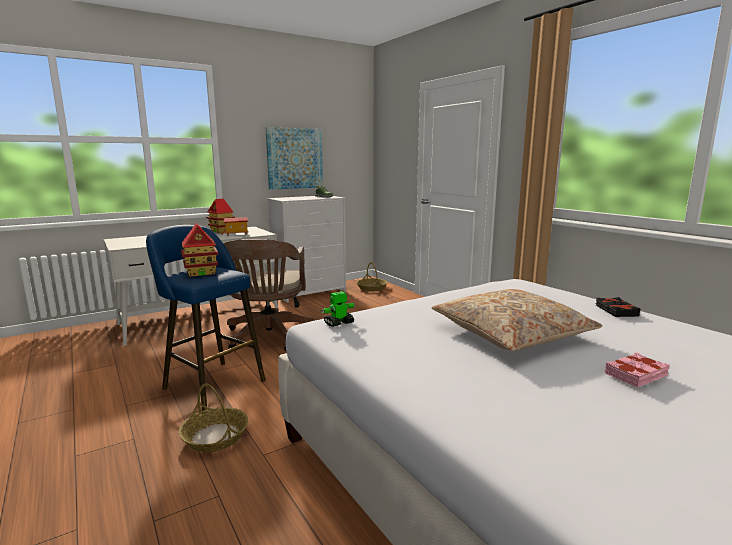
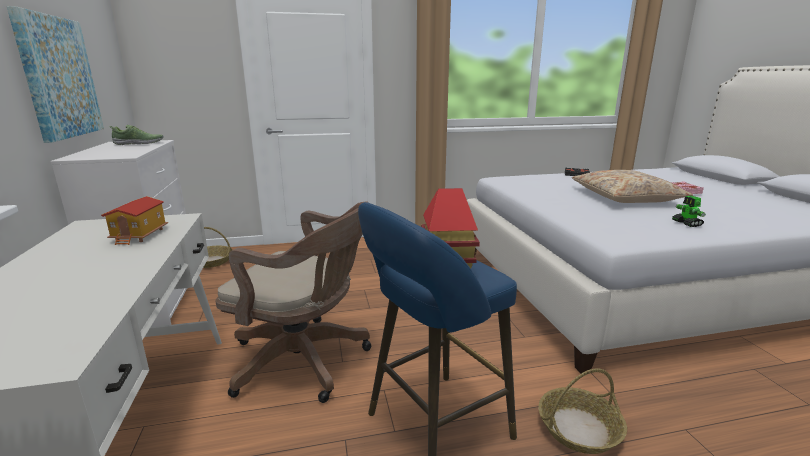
camera: 70 degrees left, 5 degrees up
toy house [206,199,235,233] -> none
toy robot [321,291,355,327] -> toy robot moved to [672,196,706,227]

